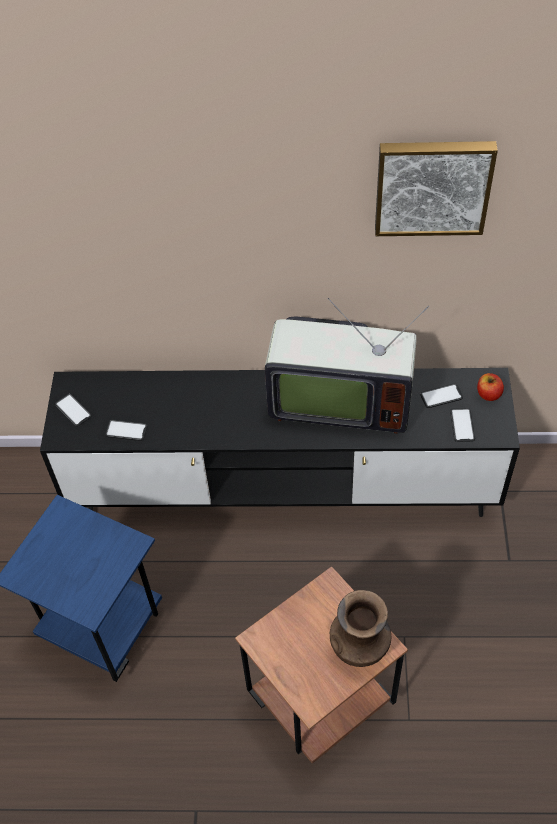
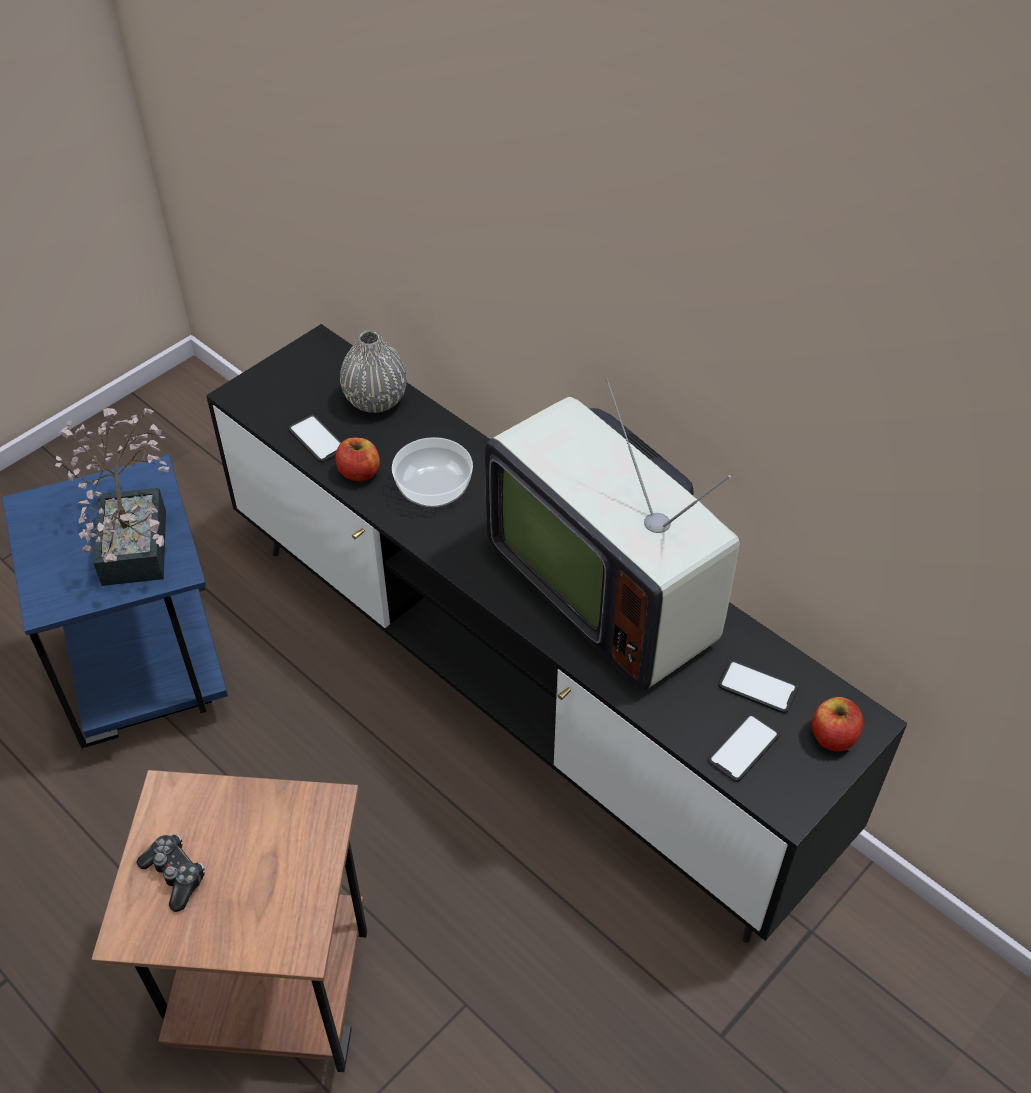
camera: 40 degrees right, 5 degrees down
phone [55,394,92,427] -> none
brown vase [330,590,391,667] -> none
picture [375,141,498,236] -> none
none -> potted plant [55,408,170,586]
none -> game controller [136,834,205,912]
none -> apple [335,437,380,482]
none -> grey vase [340,330,407,413]
none -> bowl [392,437,473,507]

